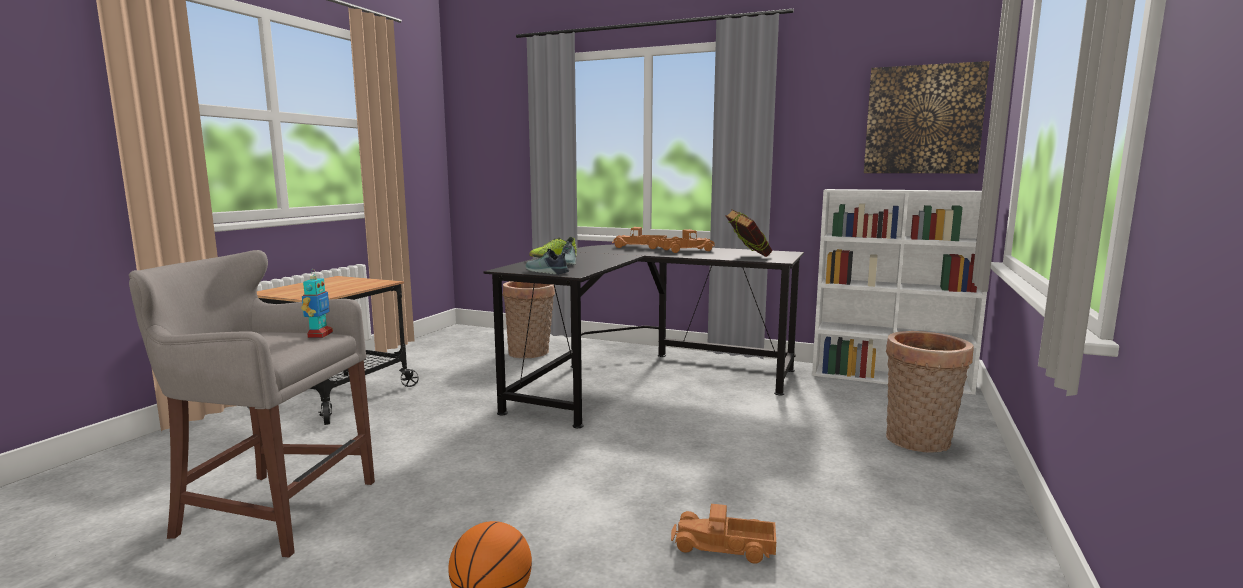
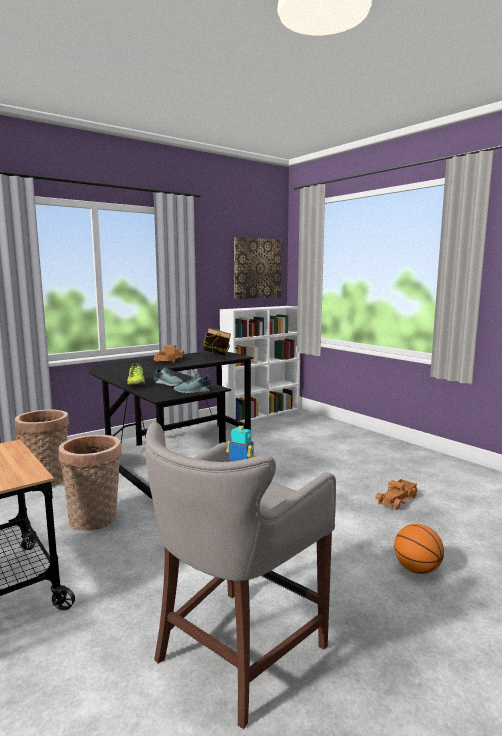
camera: 60 degrees left, 0 degrees up
toy truck [612,227,667,249] -> none
basket [886,331,974,452] -> basket moved to [59,435,122,531]

